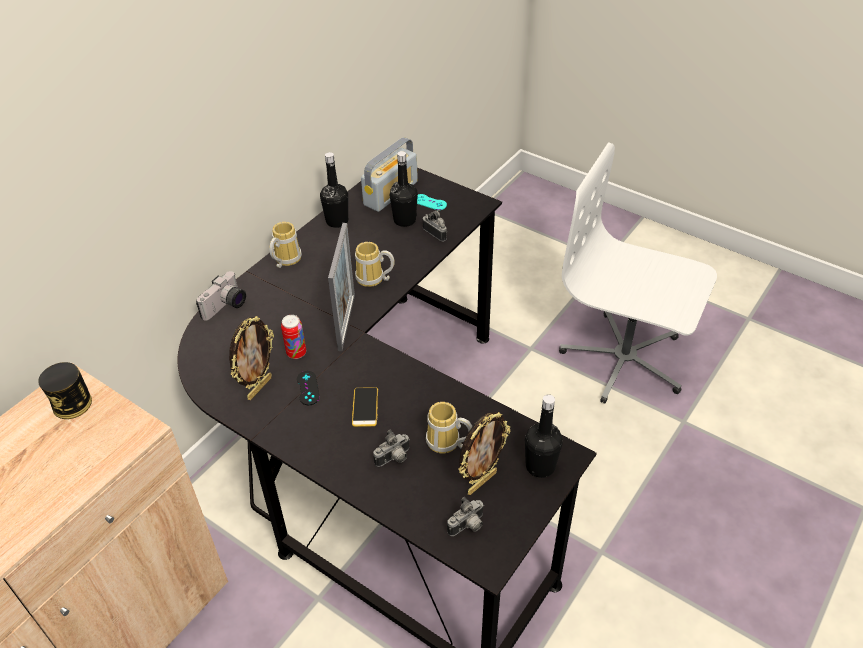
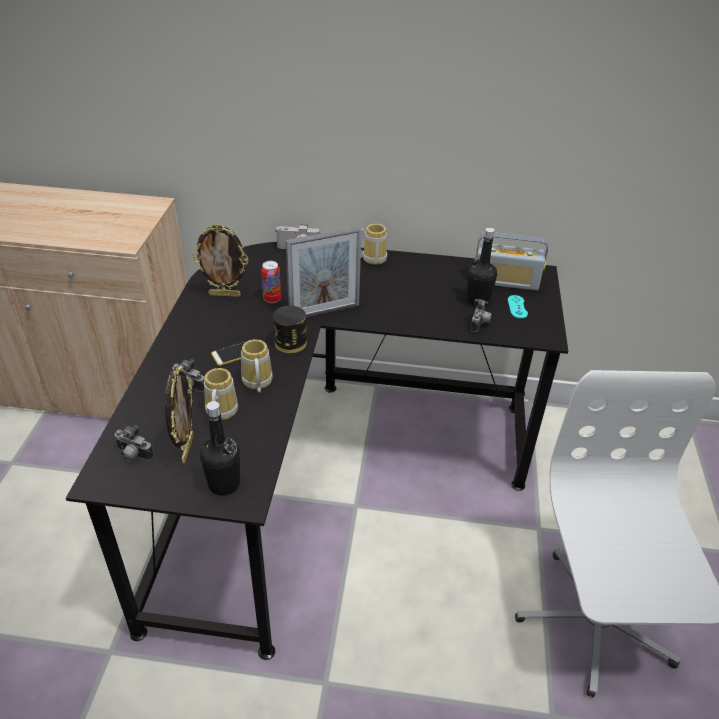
camera: 60 degrees right, 5 degrees down
can [38,362,92,419] -> can moved to [273,306,307,354]
black game controller [297,371,320,405] -> none
black bottle [320,152,348,228] -> none
mug [355,242,395,287] -> mug moved to [241,339,273,392]
picture frame [458,412,510,495] -> picture frame turned 105 degrees counterclockwise [165,365,194,464]

